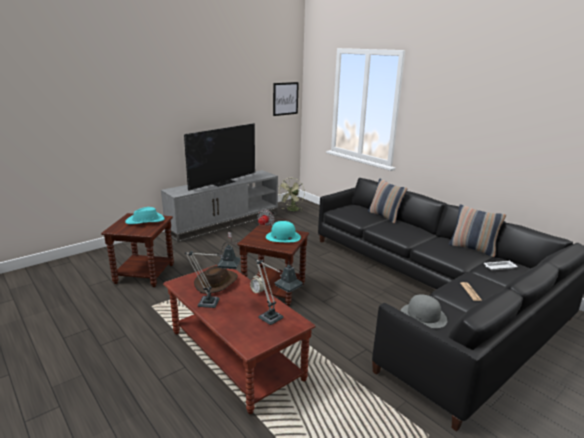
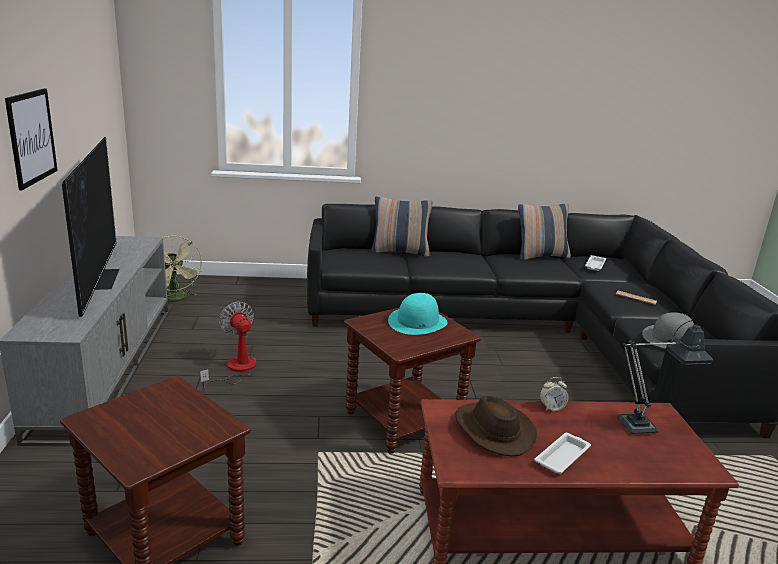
camera: 55 degrees left, 0 degrees up
turquoise hat [125,207,165,224] -> none
table lamp [185,242,240,308] -> white tray [534,433,591,474]
picture [273,82,299,116] -> picture moved to [5,88,58,191]

